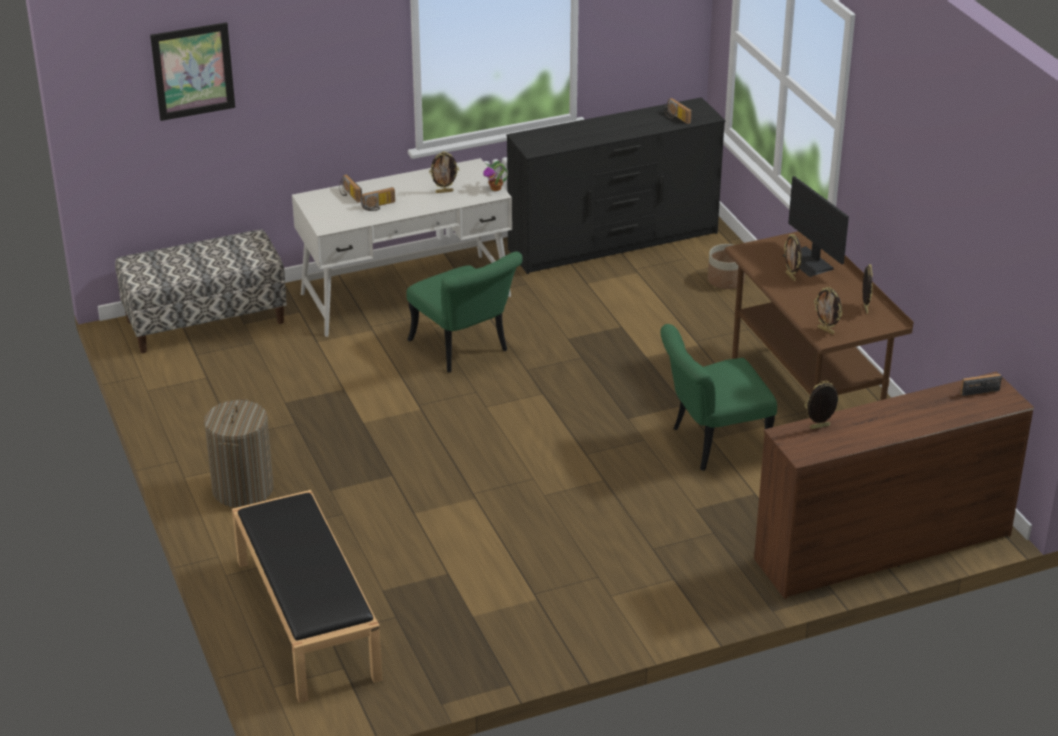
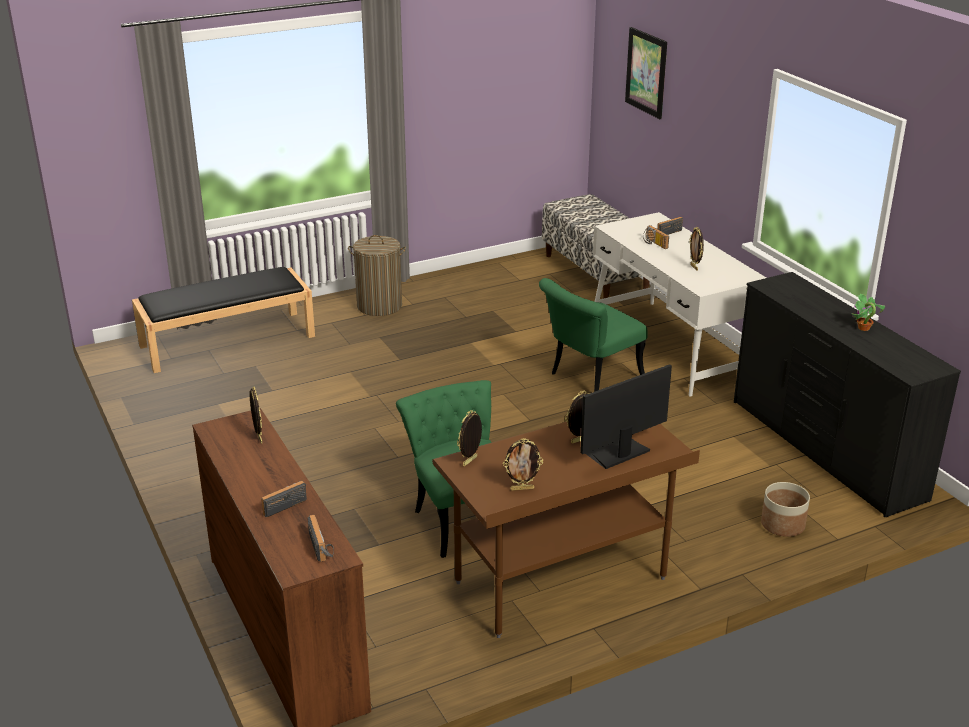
camera: 85 degrees right, 5 degrees down
potted plant [483,161,508,191] -> potted plant moved to [853,293,885,331]
radio [665,98,692,124] -> radio moved to [261,481,307,517]

